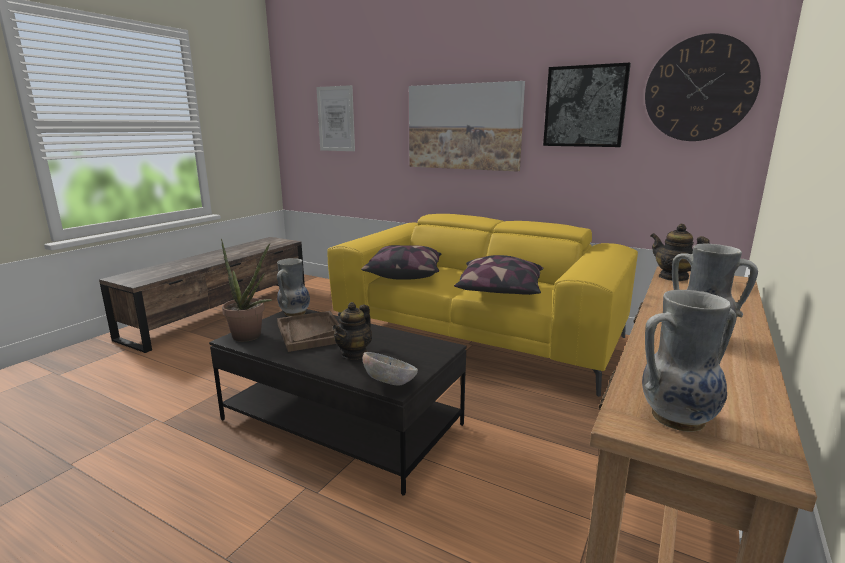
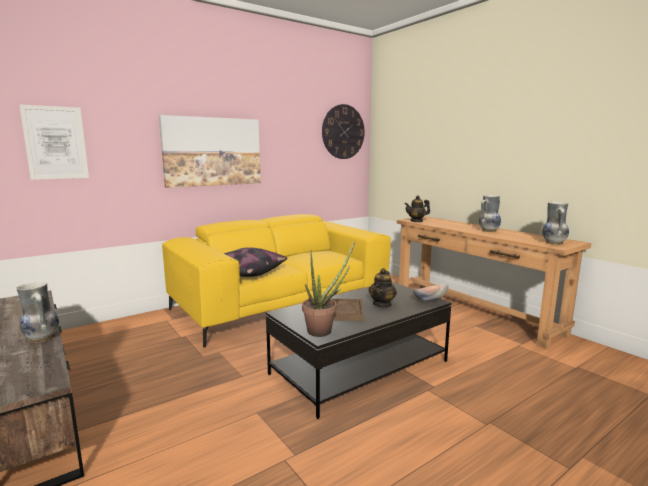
camera: 65 degrees left, 5 degrees down
vase [277,258,310,317] -> vase moved to [17,281,59,343]
teapot [333,302,372,360] -> teapot turned 60 degrees clockwise [369,268,397,308]
pillow [454,255,544,295] -> none
picture [543,62,631,147] -> none

